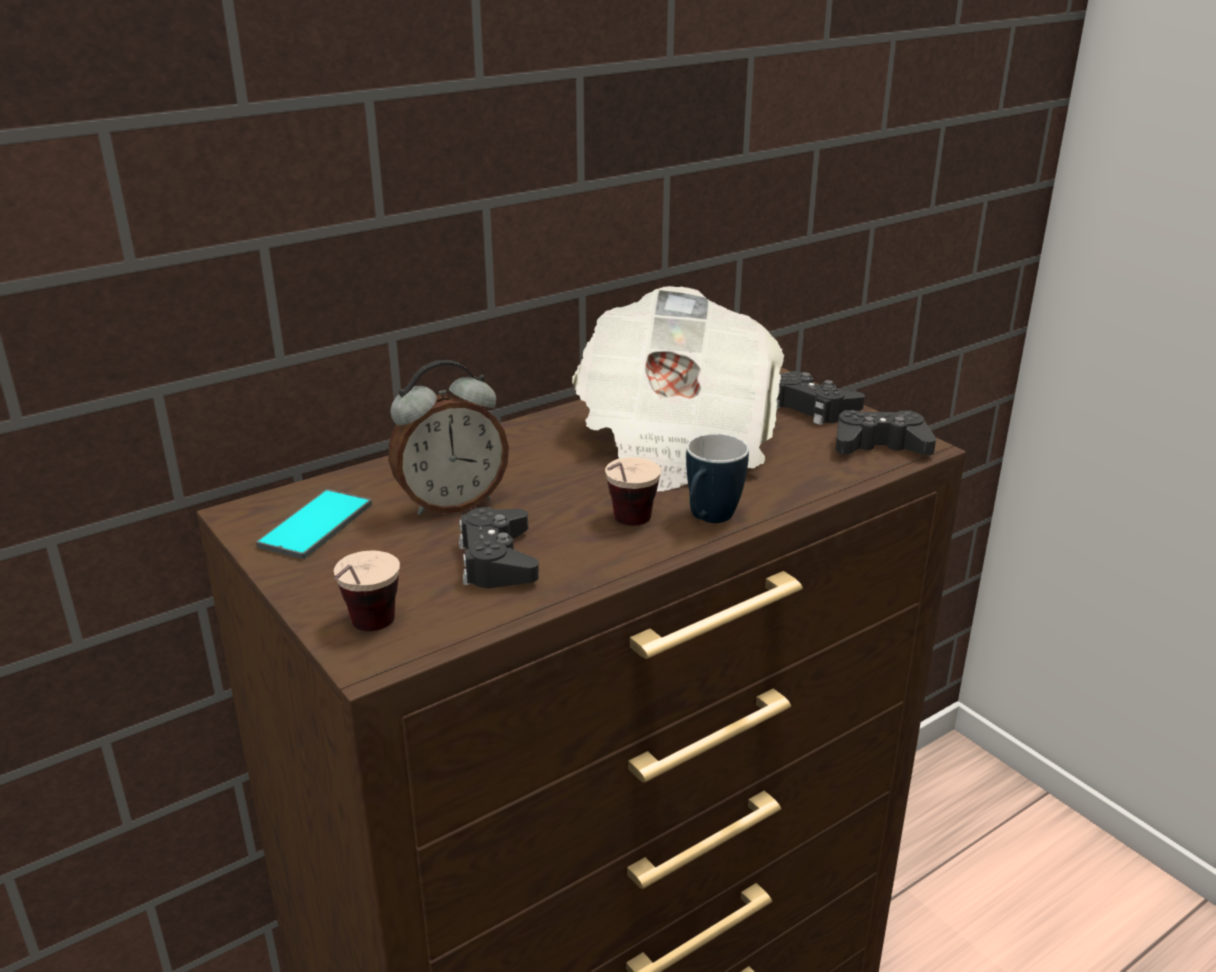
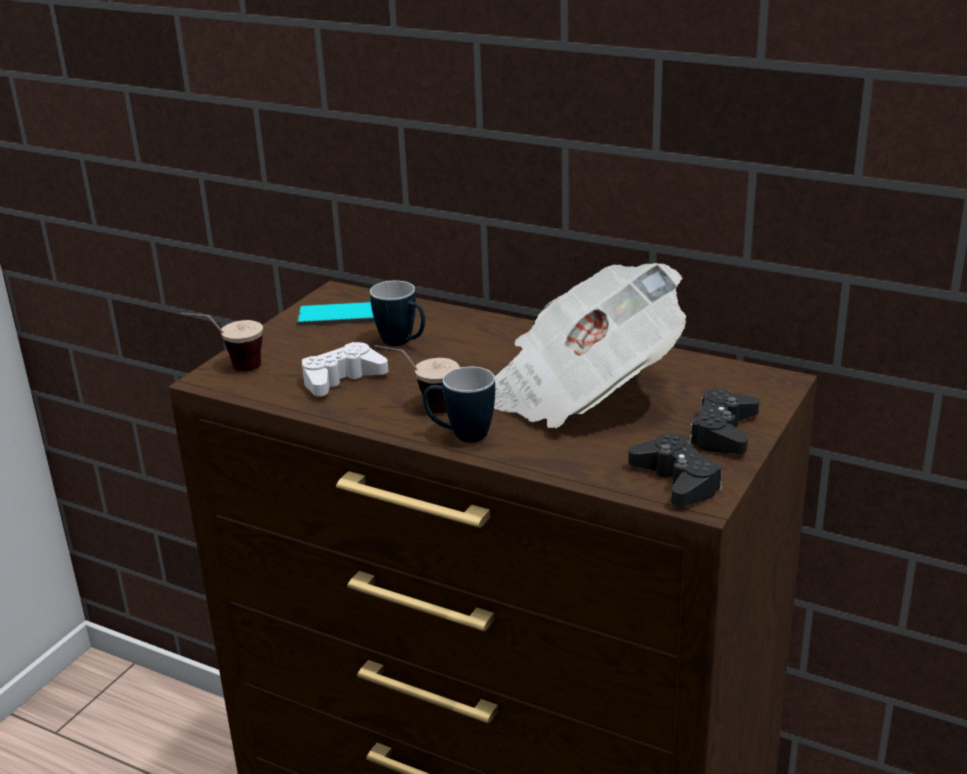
camera: 65 degrees right, 0 degrees up
alarm clock [388,360,509,516] -> mug [370,280,425,346]
black game controller [459,507,539,588] -> white game controller [302,342,388,396]

